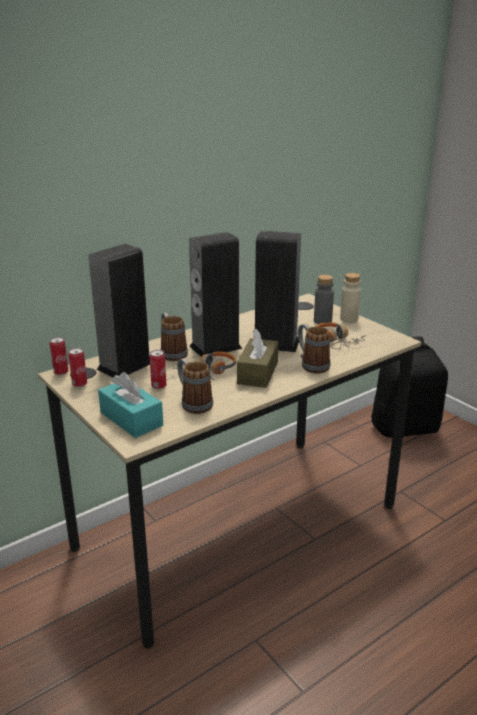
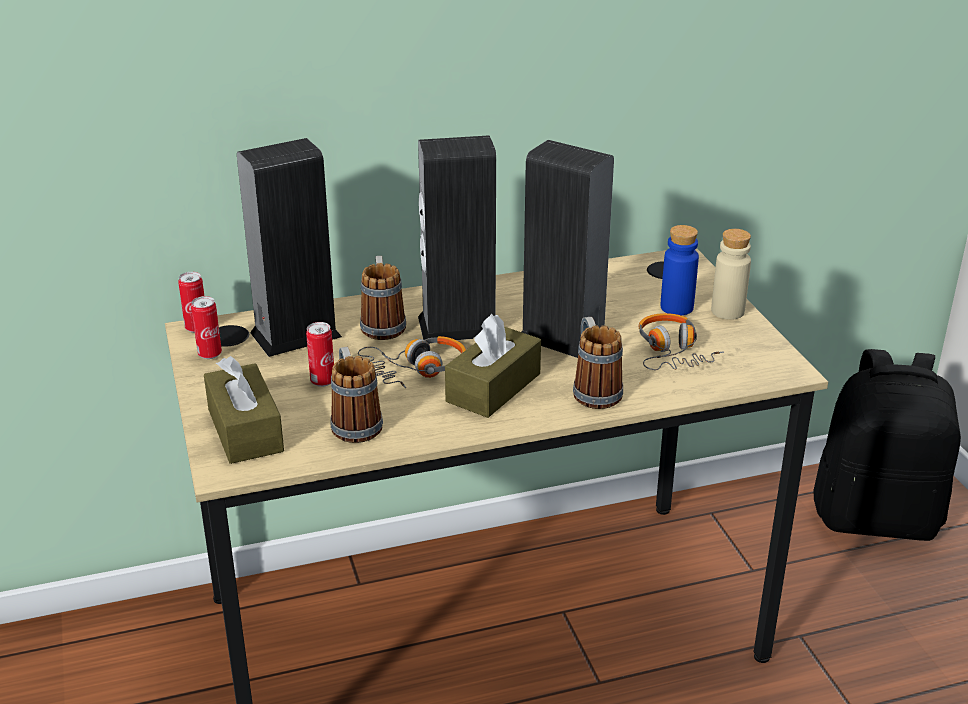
camera: 20 degrees right, 5 degrees up
turquoise tissue box [98,372,163,438] -> brown tissue box [204,356,284,464]
grey bottle [314,275,334,324] -> blue bottle [661,225,699,315]

